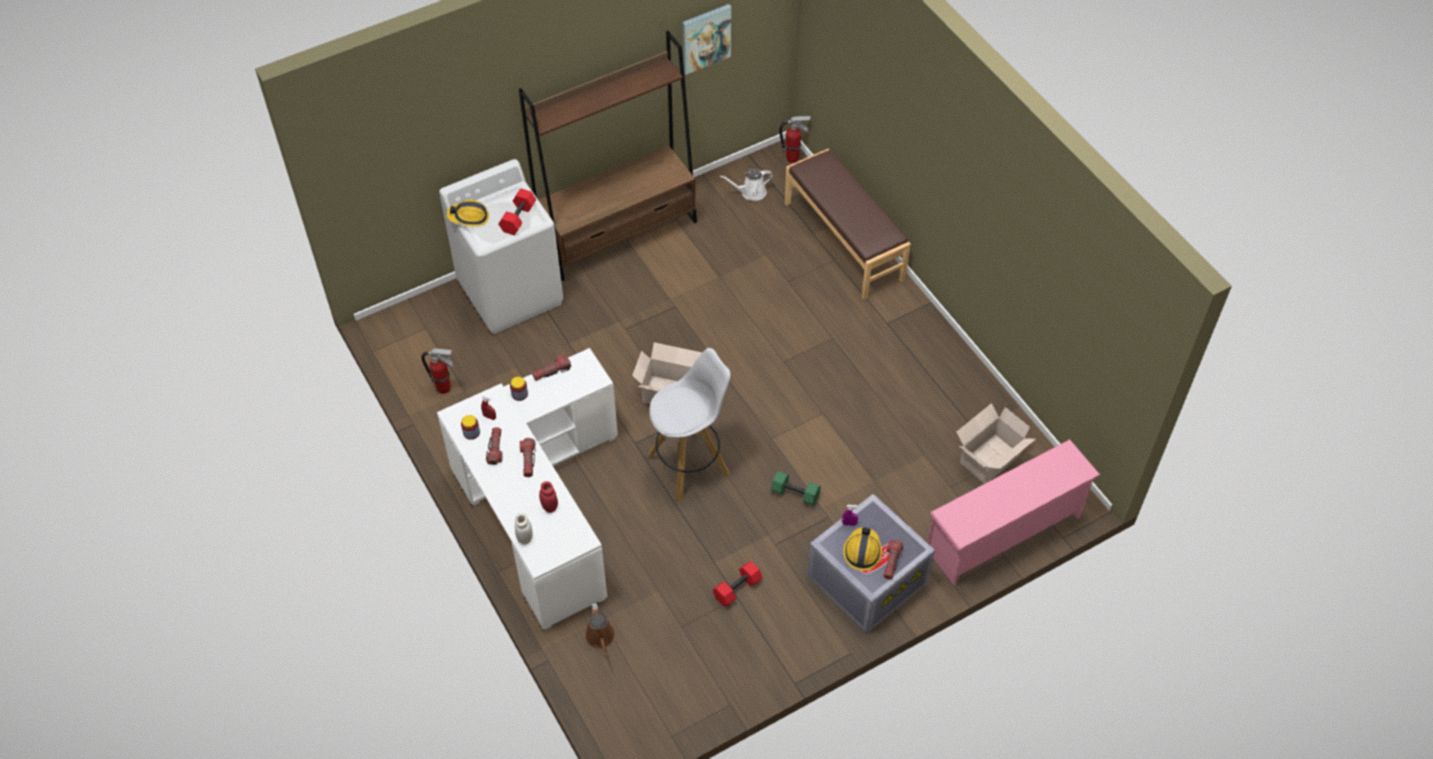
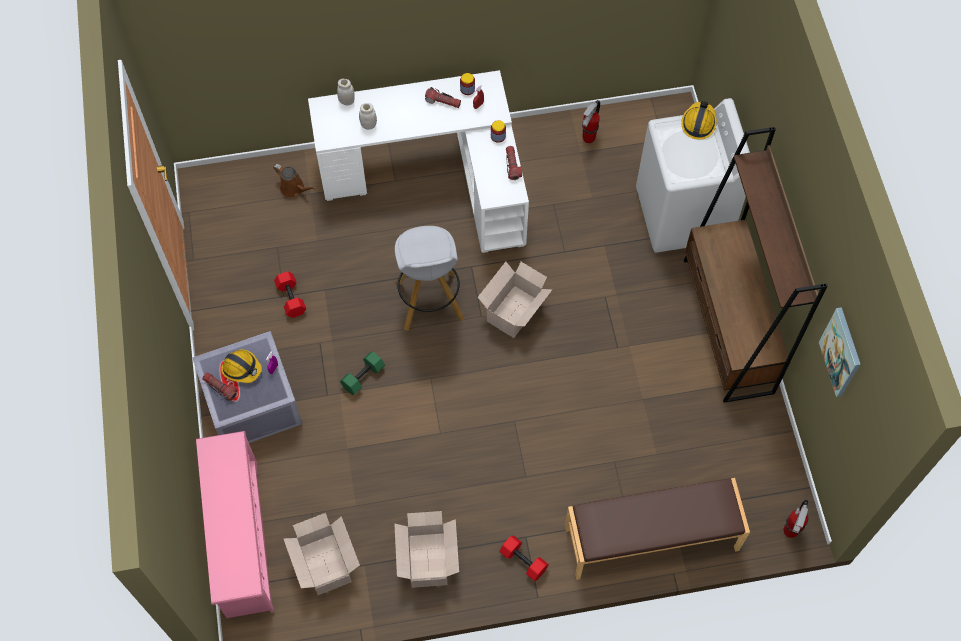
camera: 110 degrees right, 10 degrees up
red dumbbell [498,188,536,235] -> red dumbbell moved to [499,535,549,581]
flashlight [520,438,536,477] -> none
red jar [539,481,558,513] -> white jar [359,103,377,130]
brown watering can [585,603,615,656] -> brown watering can turned 150 degrees counterclockwise [273,164,316,198]
white watering can [720,169,773,201] -> none
none -> cardboard box [394,511,459,588]

